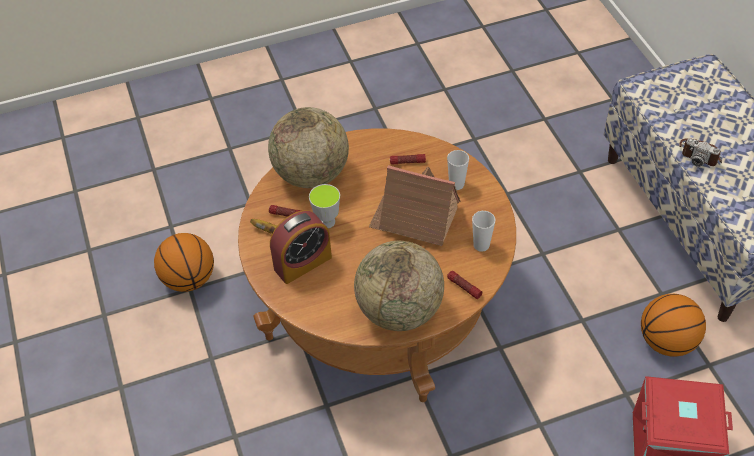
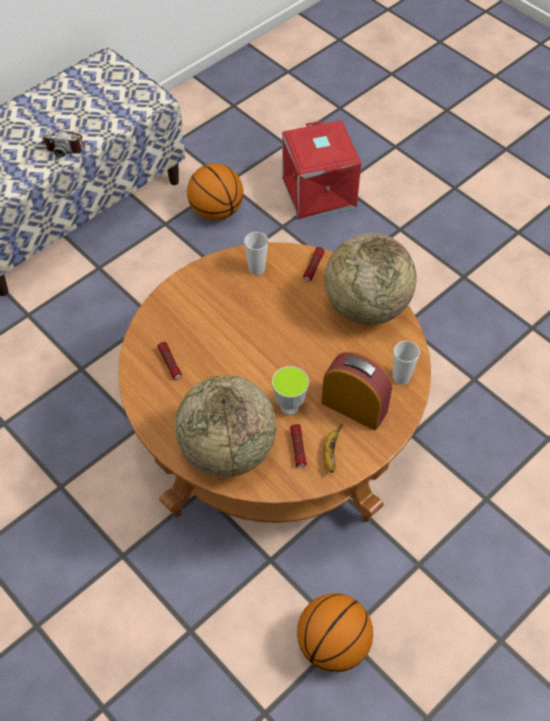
camera: 115 degrees left, 5 degrees up
toy house [369,165,461,246] -> none
cup [447,150,469,190] -> cup moved to [393,341,420,385]
camera [679,138,722,167] -> camera turned 90 degrees clockwise [41,131,85,158]

